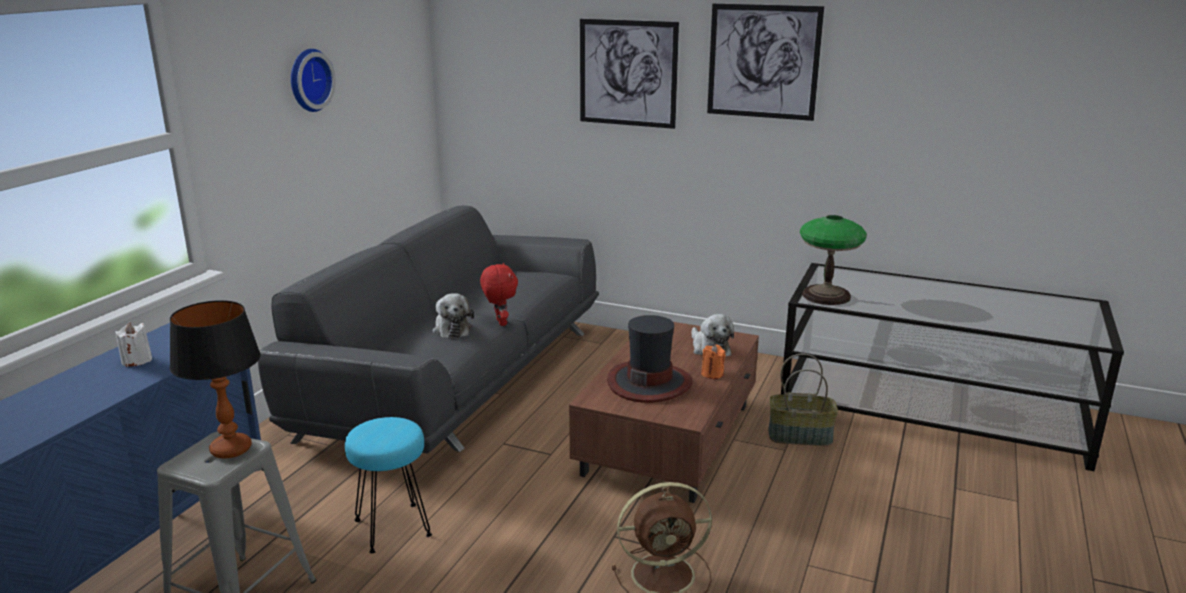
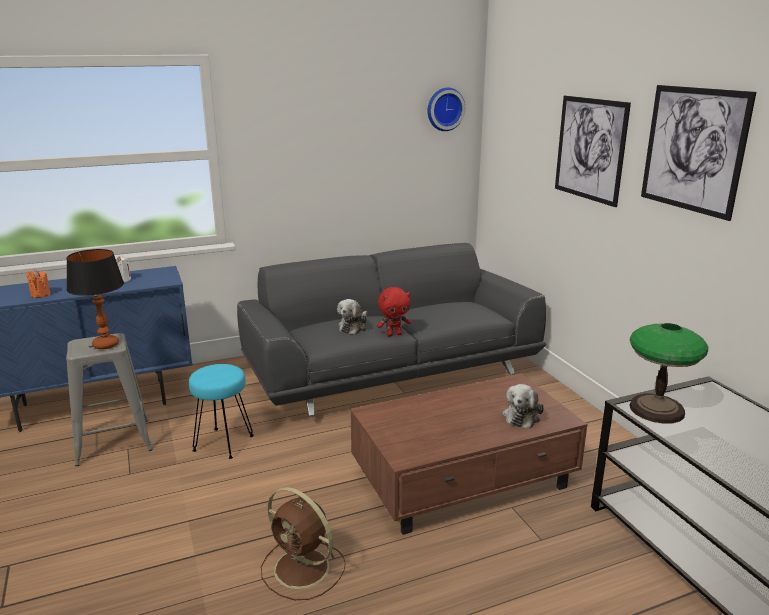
camera: 45 degrees right, 0 degrees up
wall clock [291,49,336,112] -> wall clock moved to [427,88,465,131]
red plush toy [480,263,518,326] -> red plush toy turned 45 degrees clockwise [377,287,411,336]
hat [607,315,693,403] -> none
orange candle [701,345,726,379] -> orange candle moved to [26,270,51,298]
basket [768,353,838,446] -> none

